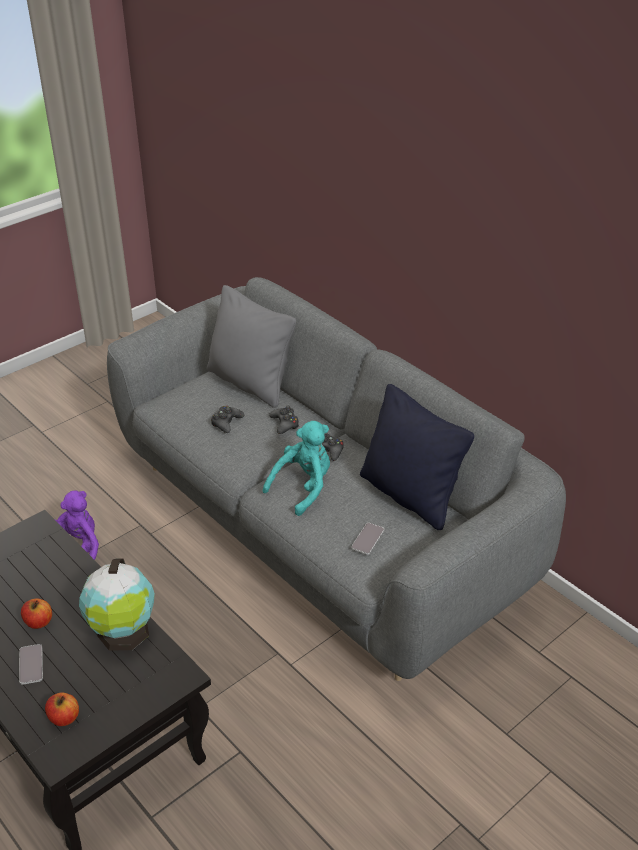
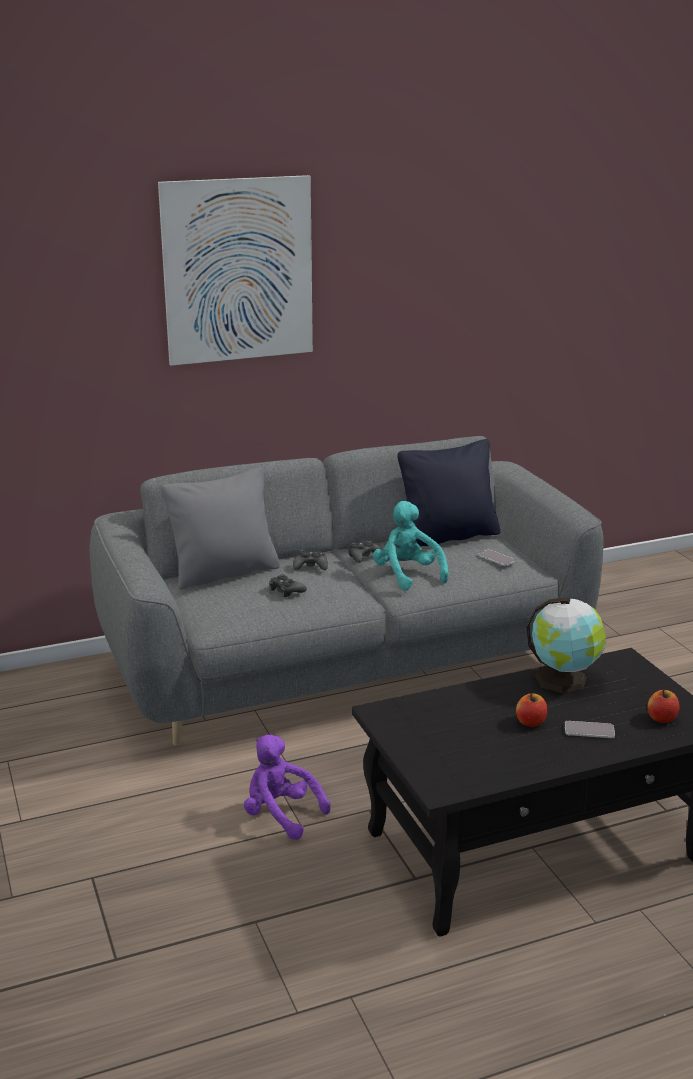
camera: 70 degrees left, 15 degrees down
none -> picture [158,175,313,366]

